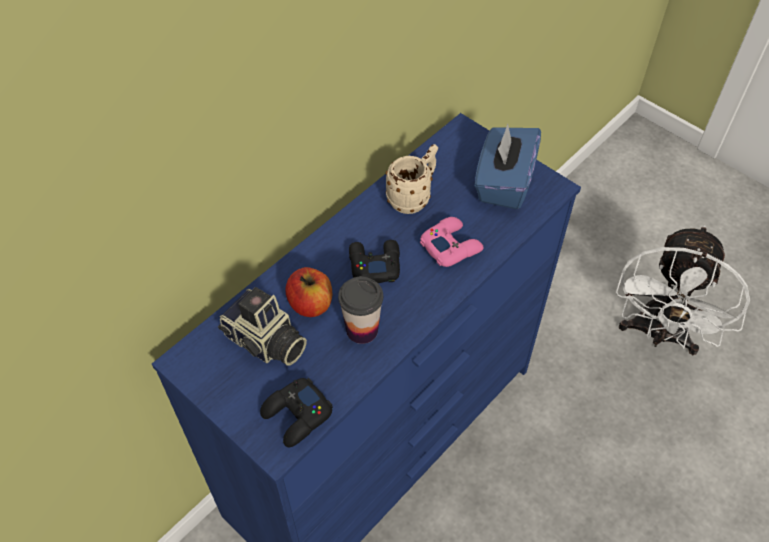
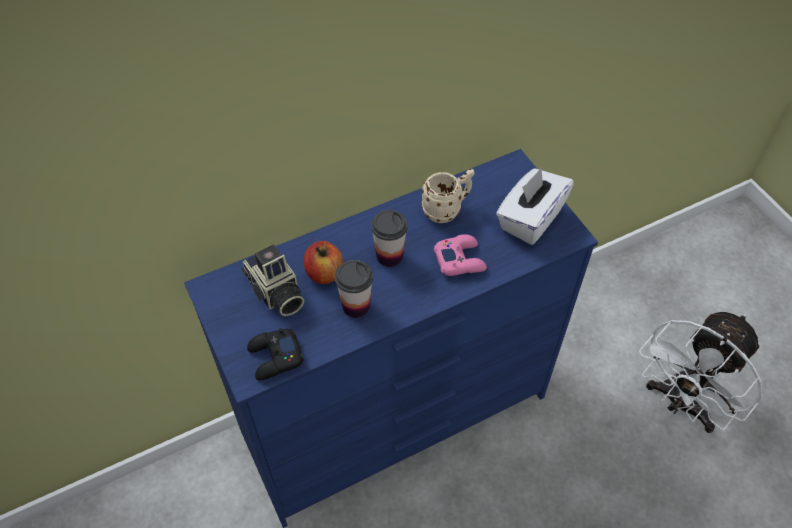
camera: 20 degrees right, 0 degrees up
black game controller [349,240,400,283] -> cup [371,210,408,267]
blue tissue box [475,124,541,209] -> white tissue box [496,168,574,245]

